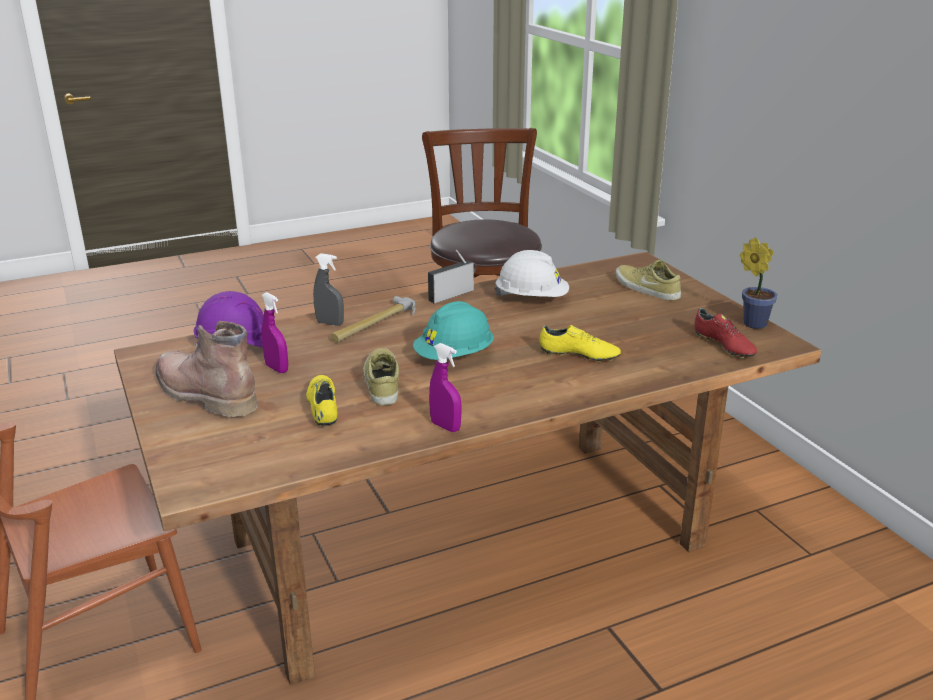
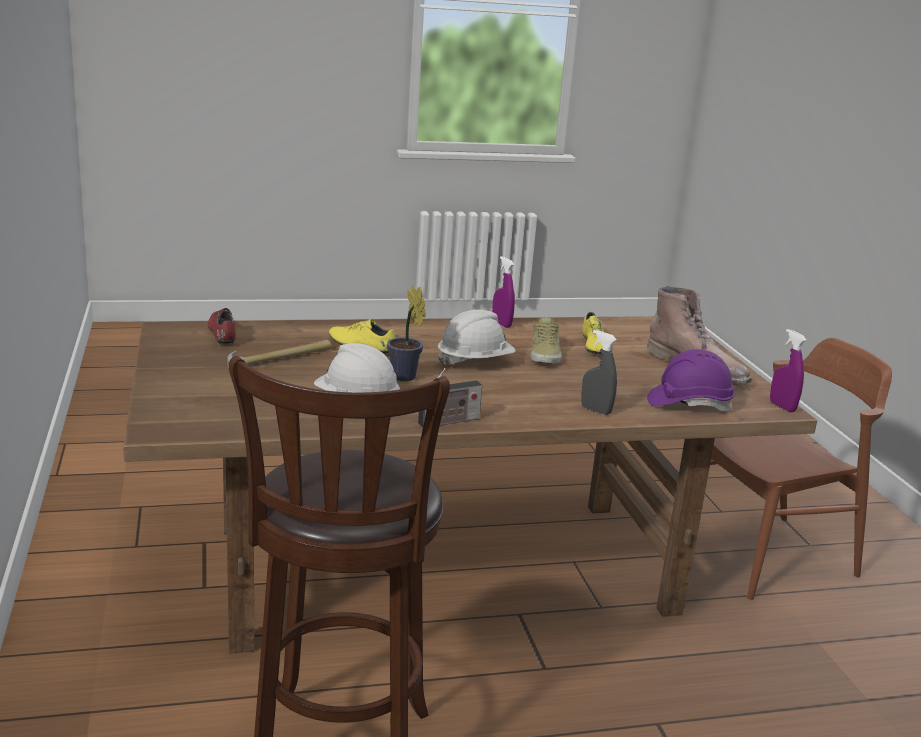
camera: 170 degrees left, 5 degrees down
purple spray bottle [262,292,288,373] -> purple spray bottle moved to [770,329,807,412]
hammer [331,296,415,343] -> hammer moved to [228,340,331,368]
turquoise hard hat [413,301,494,360] -> white hard hat [438,310,516,366]
beige shoe [616,260,681,300] -> none
potted plant [739,237,778,329] -> potted plant moved to [387,286,426,381]

